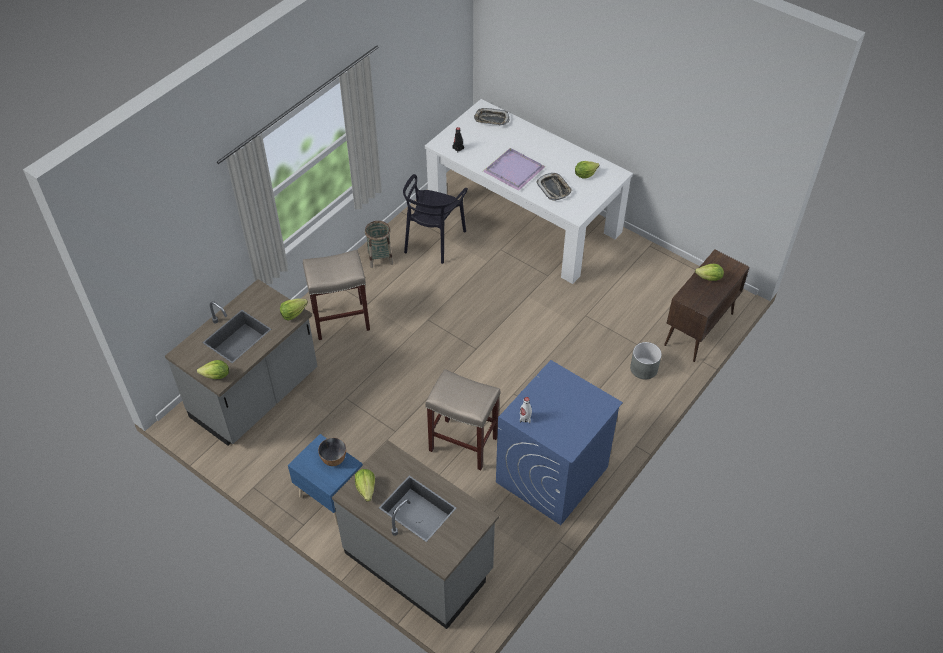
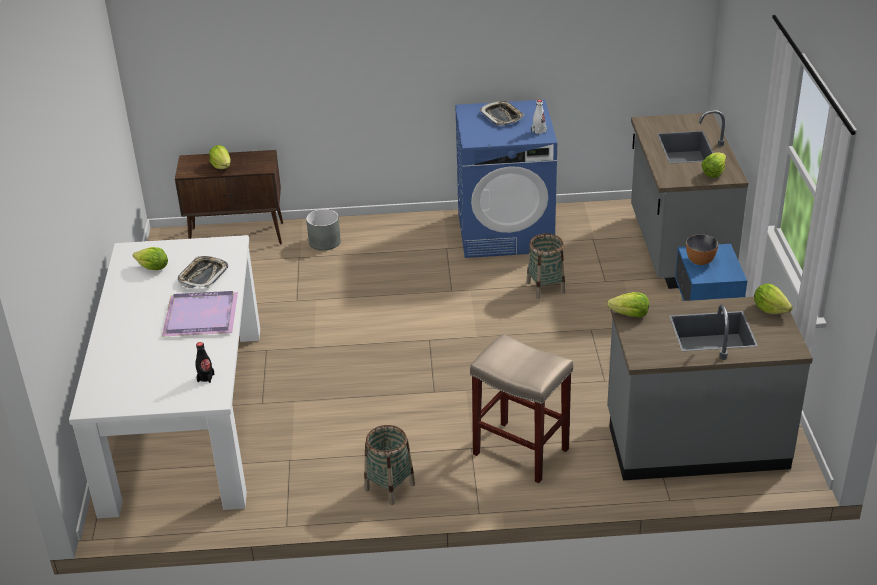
camera: 130 degrees left, 15 degrees down
black chair [403,174,468,264] -> none
beige stool [425,369,500,470] -> basket [526,234,565,299]
tray [474,108,509,125] -> tray moved to [480,101,525,126]

